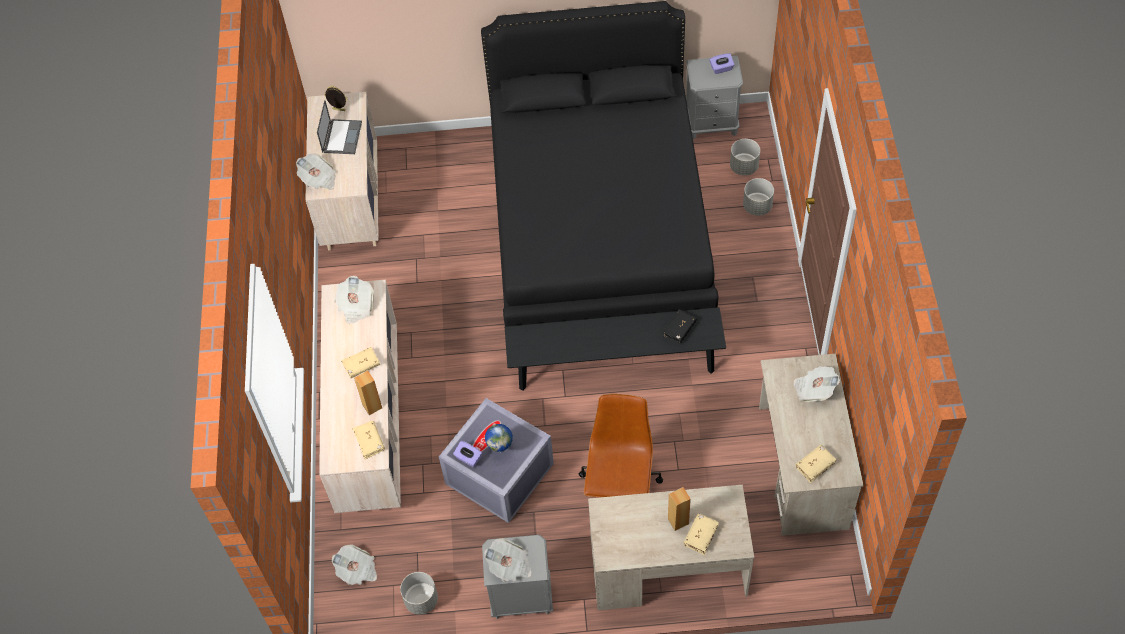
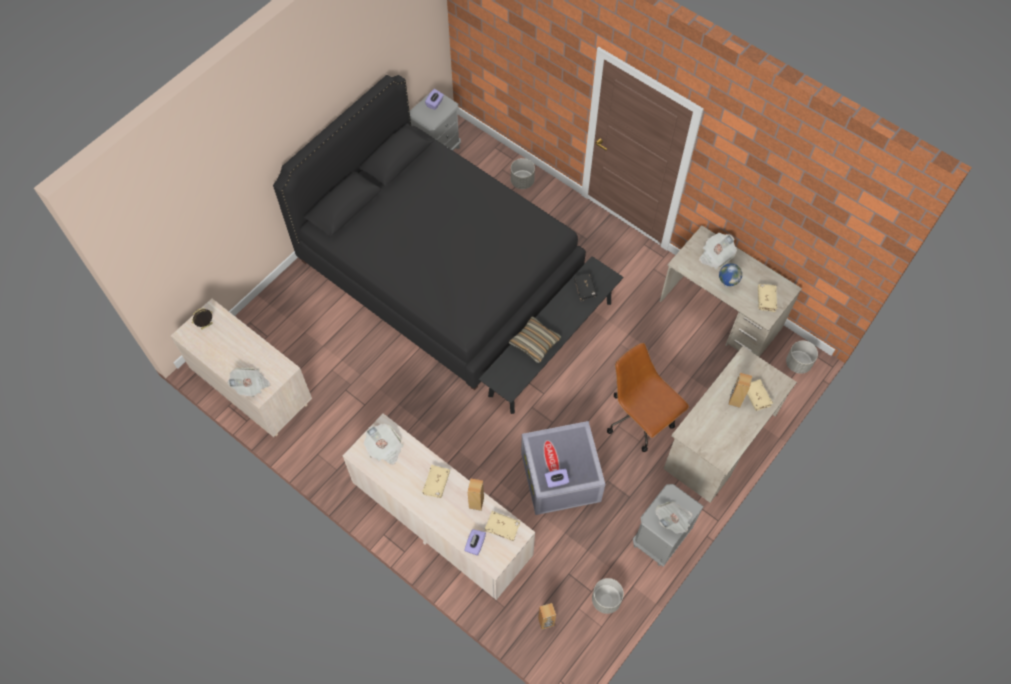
camera: 50 degrees left, 5 degrees up
laptop [317,100,362,154] -> none
newspaper [332,545,377,585] -> brown speaker [538,603,556,630]
globe [485,424,513,452] -> globe moved to [719,263,742,288]
grey planter [730,139,760,176] -> grey planter moved to [786,341,818,374]
none -> purple tissue box [464,529,486,556]
none -> pillow [509,316,561,363]

